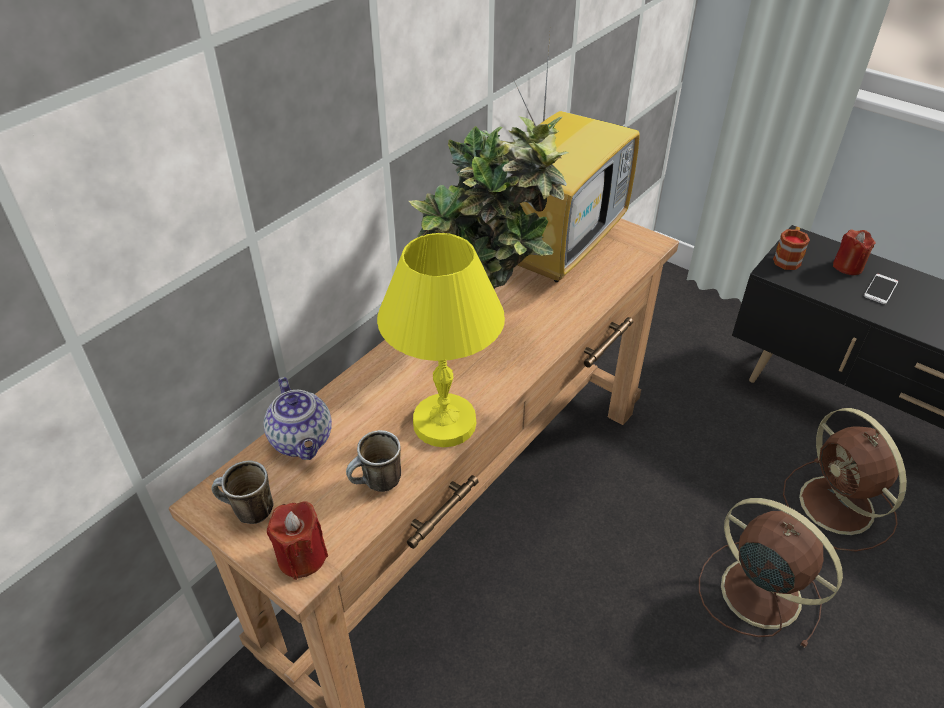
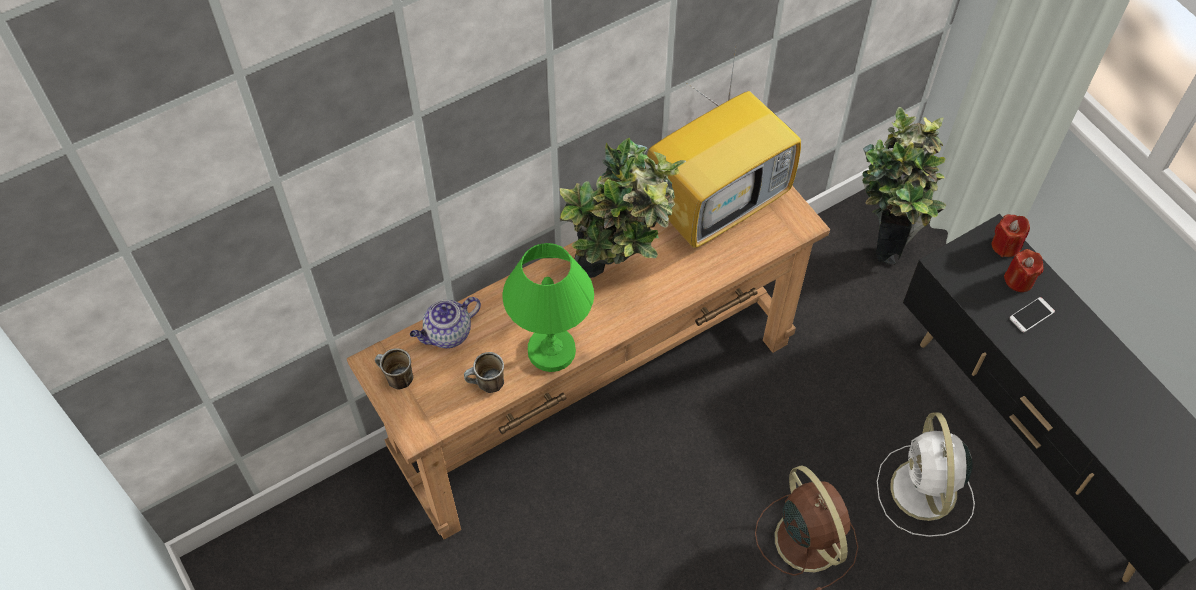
camera: 20 degrees right, 15 degrees up
teapot [264,377,332,460] -> teapot turned 60 degrees clockwise [410,297,481,348]
red candle [267,501,328,580] -> red candle moved to [992,214,1030,257]
yellow table lamp [377,233,505,447] -> green table lamp [502,243,594,372]
mug [773,227,810,270] -> none
brown fan [783,408,907,552] -> white fan [877,413,975,537]
none -> potted plant [862,107,946,265]

